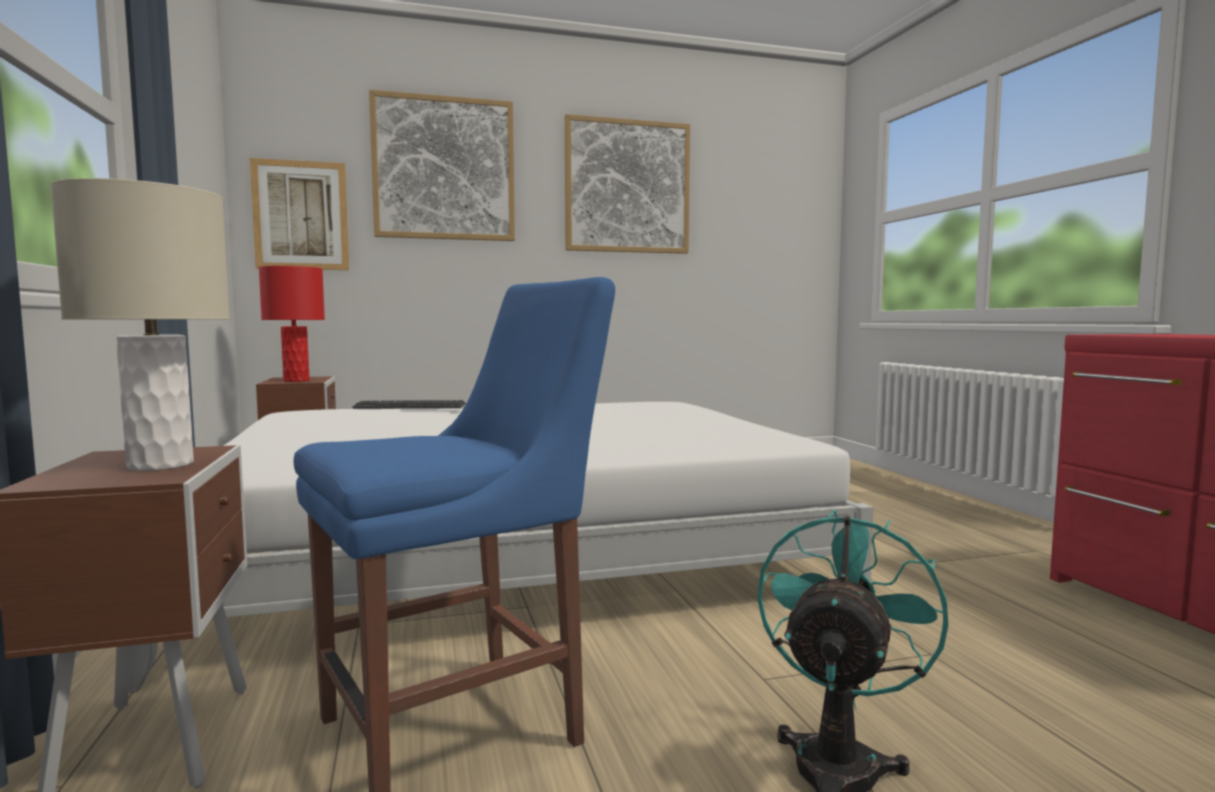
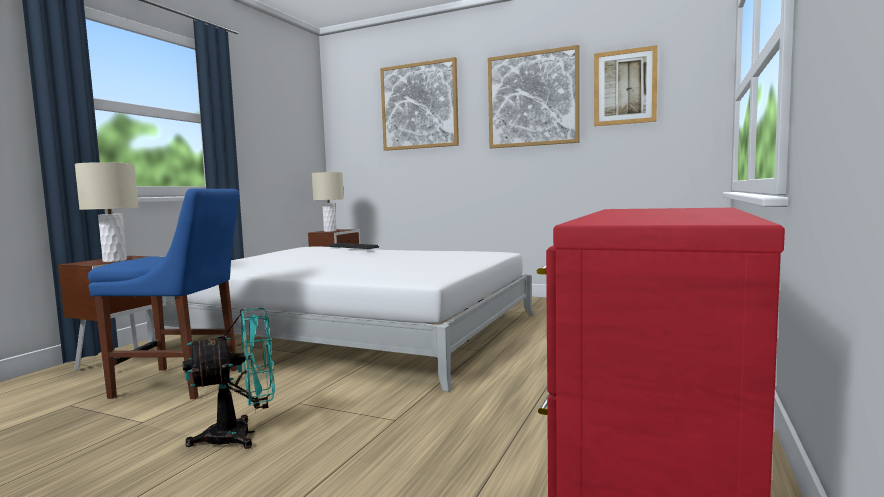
camera: 40 degrees right, 0 degrees up
picture [250,158,349,270] -> picture moved to [594,45,658,126]
red table lamp [259,266,325,382] -> beige table lamp [312,172,344,232]

